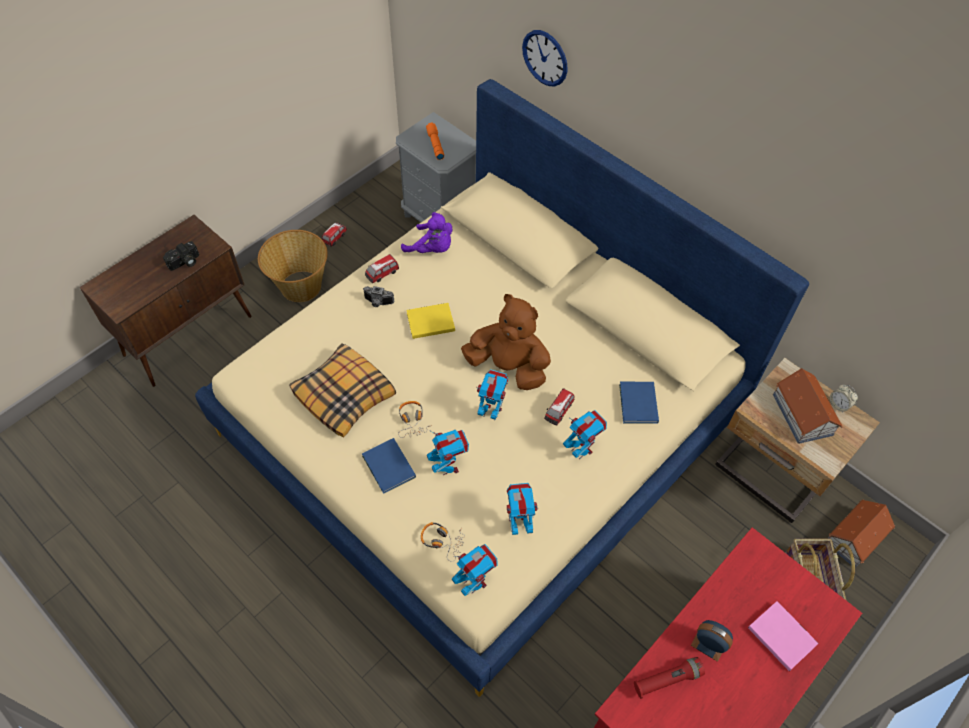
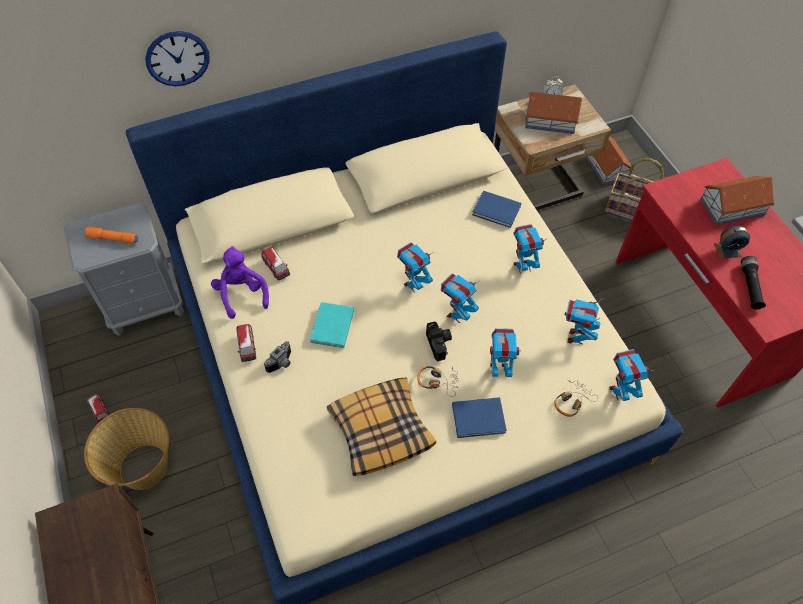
camera: 65 degrees left, 0 degrees up
camera [163,241,199,271] -> camera moved to [426,321,452,361]
purple plush toy [401,212,453,253] -> purple plush toy turned 75 degrees counterclockwise [211,246,269,319]
yellow book [407,303,455,339] -> turquoise book [310,302,354,348]
brown plush toy [461,294,551,390] -> toy robot [397,242,433,293]
toy car [544,388,575,426] -> toy car moved to [261,247,290,281]
red flashlight [634,657,705,699] -> black flashlight [741,256,766,309]
alarm clock [691,620,733,662] -> alarm clock turned 150 degrees counterclockwise [714,226,750,258]
pink book [748,601,819,671] -> toy house [700,176,775,225]

